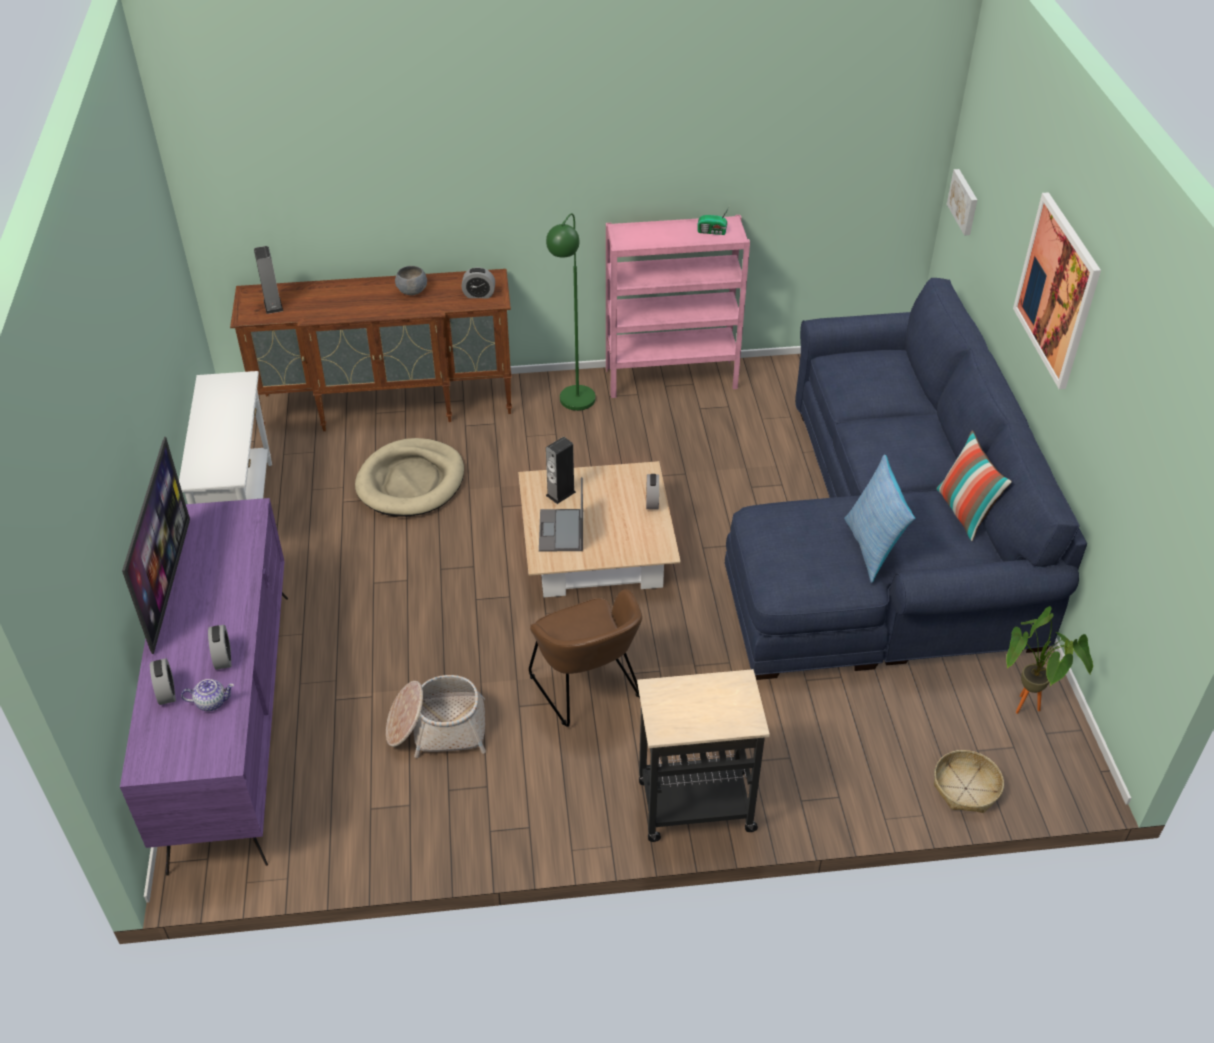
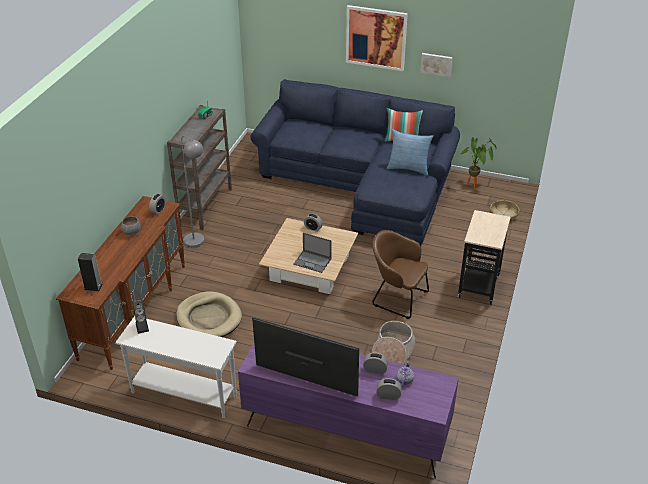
camera: 65 degrees left, 5 degrees down
brown armchair [529,589,642,727] -> brown armchair turned 150 degrees counterclockwise [372,230,429,319]
green floor lamp [546,213,596,411] -> grey floor lamp [181,136,204,248]
speaker [546,437,576,504] -> speaker moved to [131,291,149,334]
pink bookcase [606,215,750,398] -> grey bookcase [167,105,232,230]
picture [947,169,977,235] -> picture moved to [420,53,453,77]

